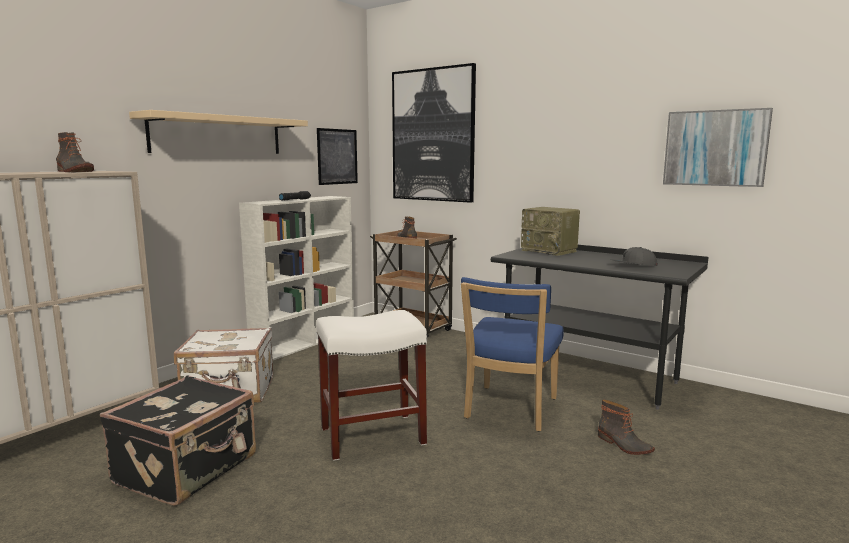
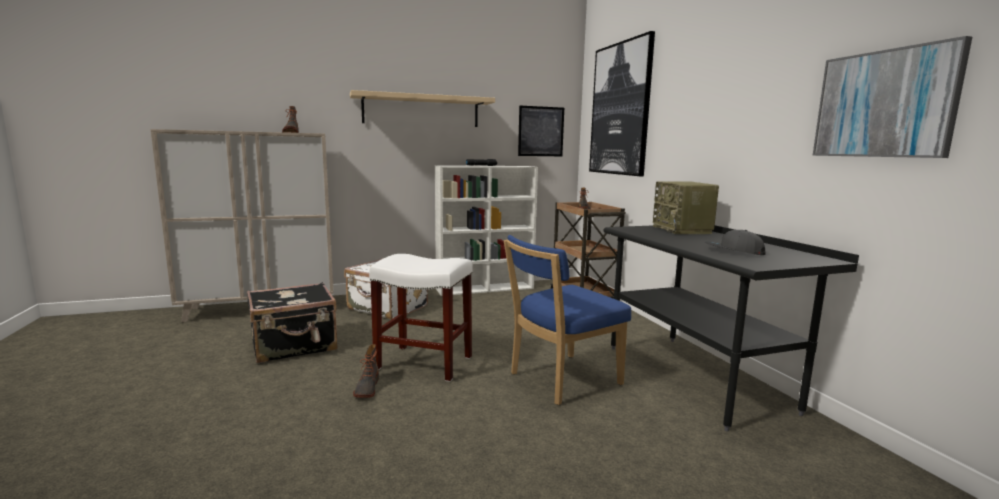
camera: 35 degrees right, 0 degrees up
boot [598,400,655,455] -> boot moved to [353,344,379,398]

